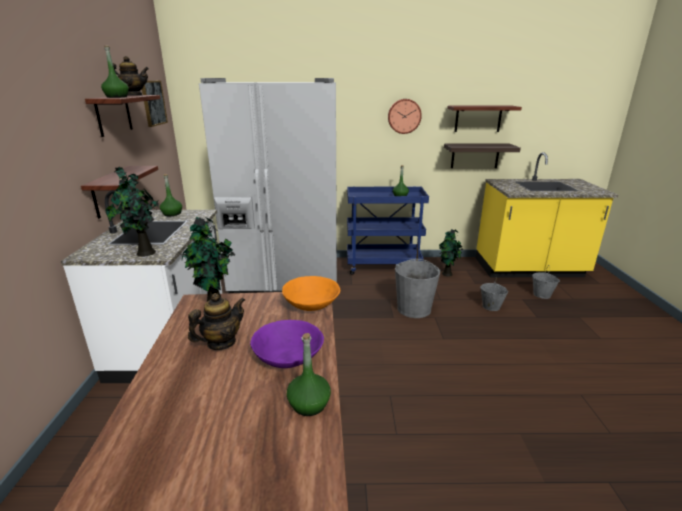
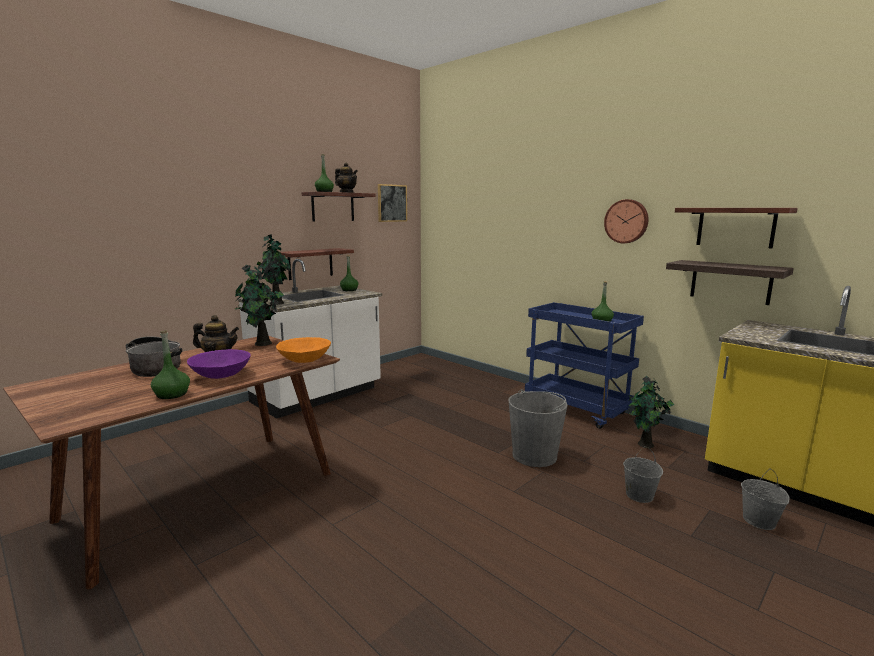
camera: 45 degrees right, 10 degrees down
white fridge [199,78,337,293] -> none
none -> cooking pot [126,336,182,377]

